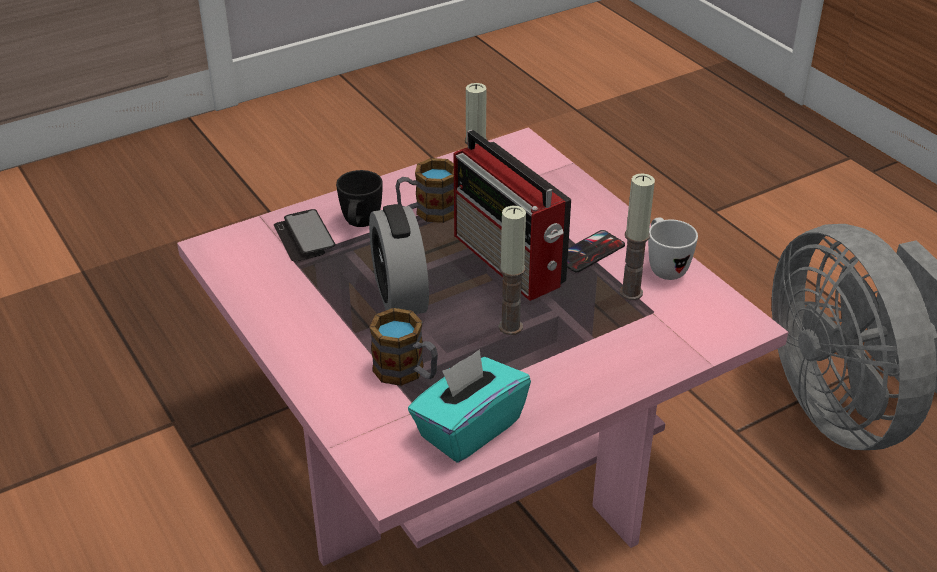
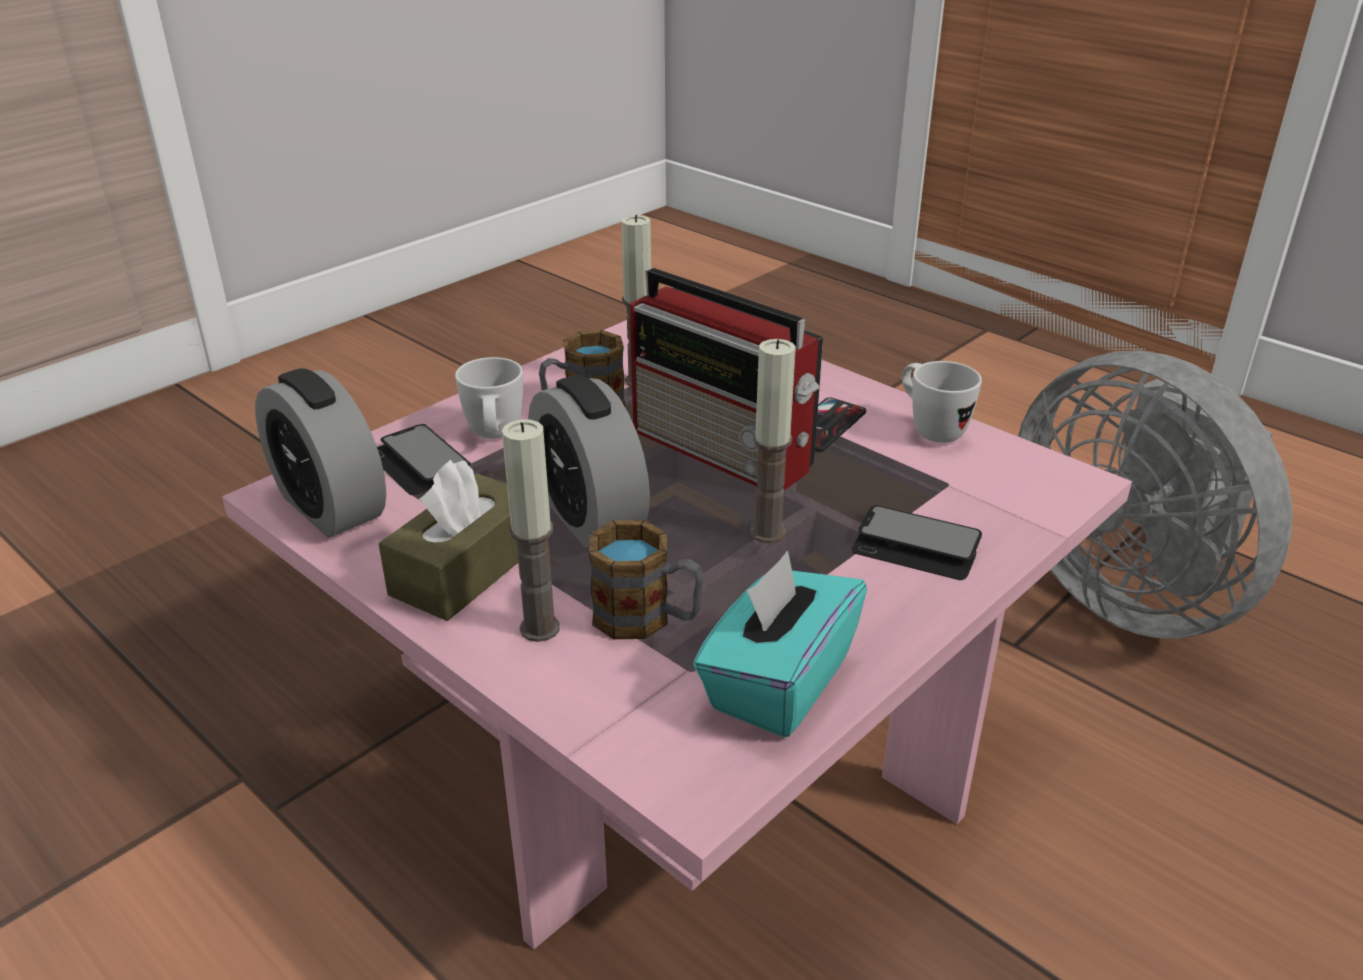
camera: 15 degrees left, 5 degrees down
black mug [336,170,383,227] -> white mug [455,357,523,439]
candle [619,173,655,300] -> candle moved to [502,420,560,642]
none -> alarm clock [255,368,386,538]
none -> brown tissue box [379,460,518,621]
none -> phone [852,505,982,580]

